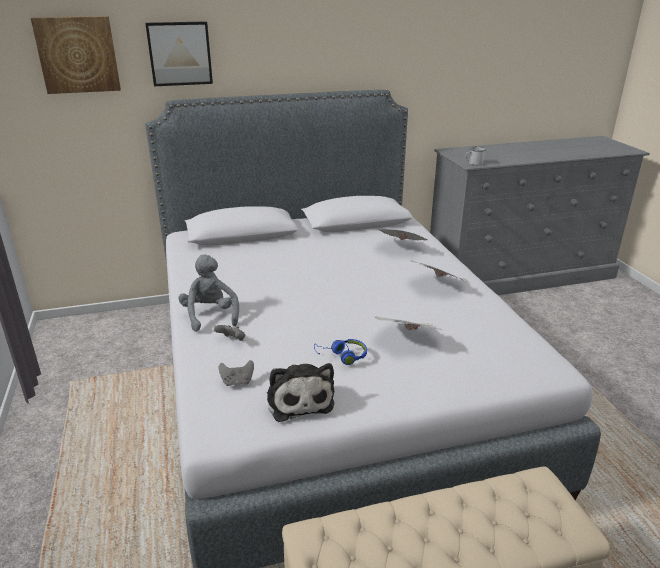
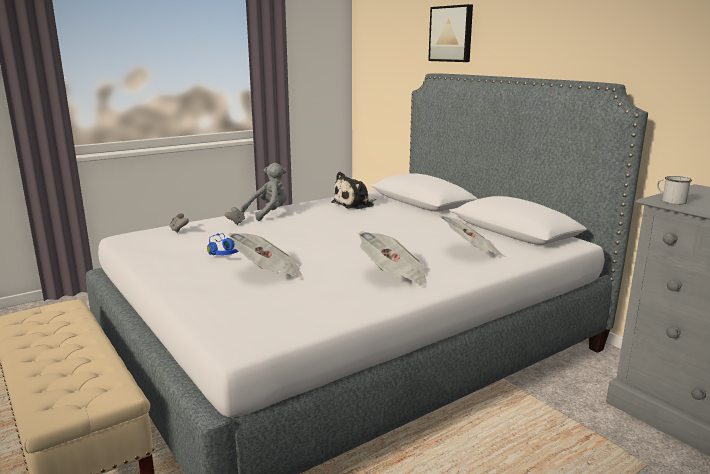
camera: 70 degrees right, 10 degrees down
picture [31,16,121,94] -> none
plush toy [267,363,335,422] -> plush toy moved to [331,172,376,209]

